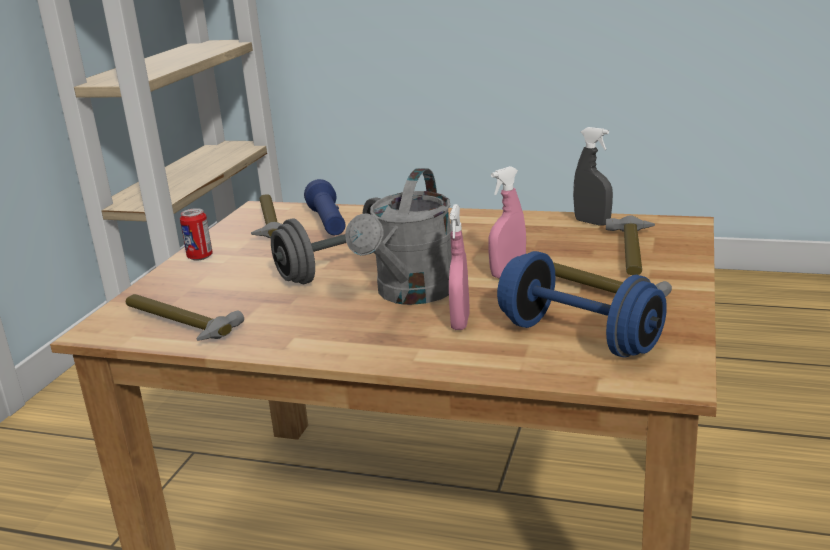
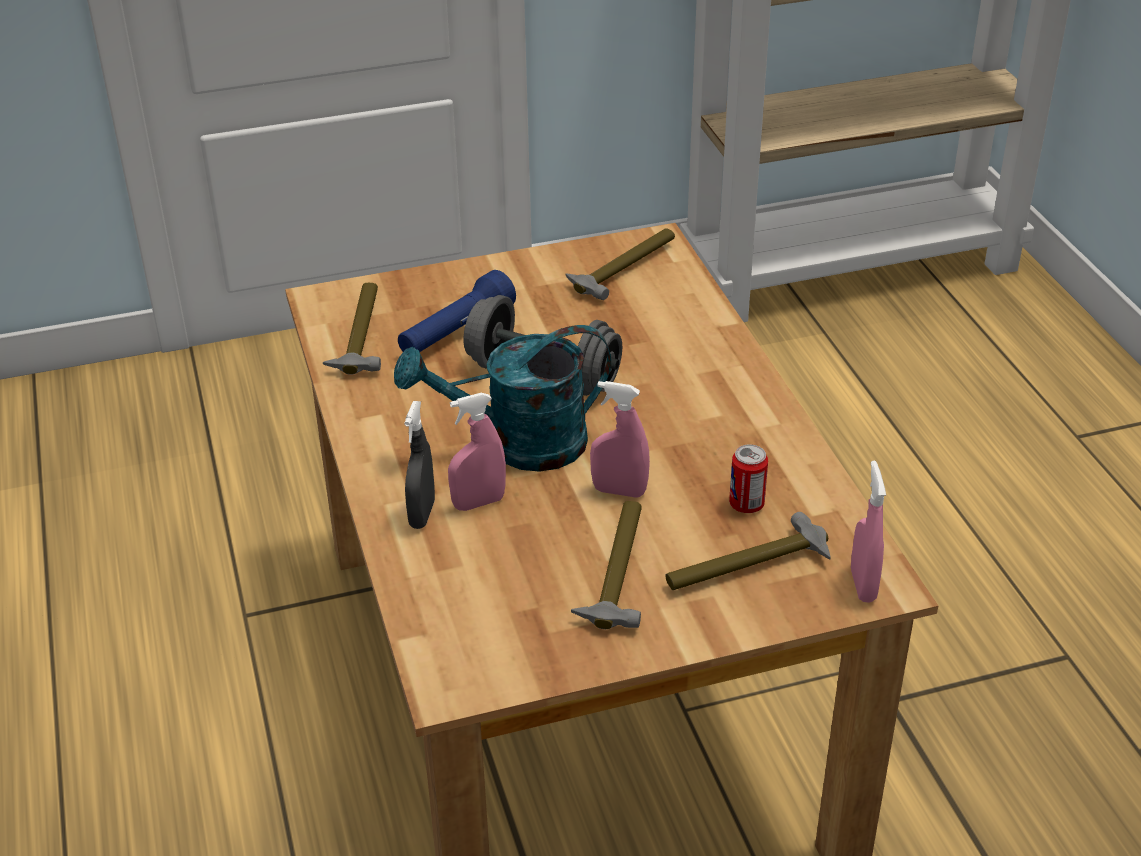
camera: 55 degrees right, 15 degrees up
can [180,208,213,261] -> can moved to [729,444,768,513]
blue flashlight [304,179,346,235] -> blue flashlight moved to [398,270,516,352]
grey watering can [345,168,451,305] -> turquoise watering can [394,325,611,472]
blue dumbbell [497,251,667,358] -> none
grey spray bottle [573,127,613,226] -> grey spray bottle moved to [404,401,435,529]
none -> pink spray bottle [851,461,886,602]

